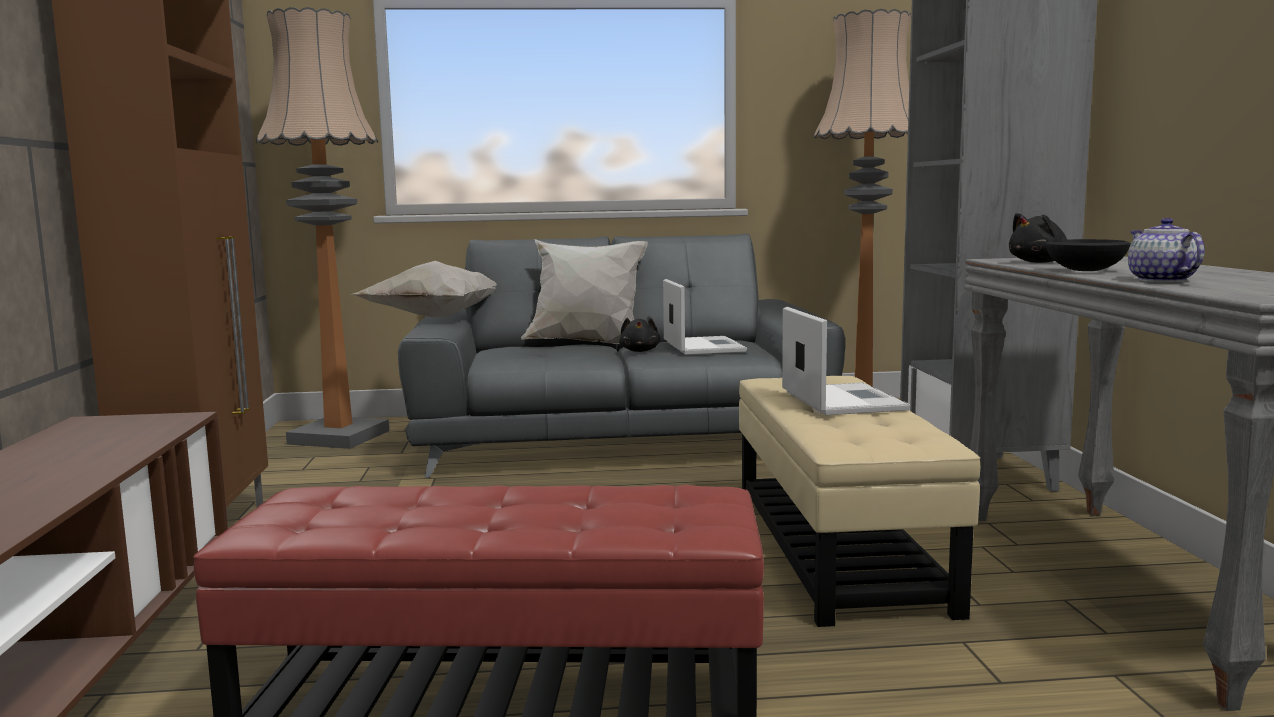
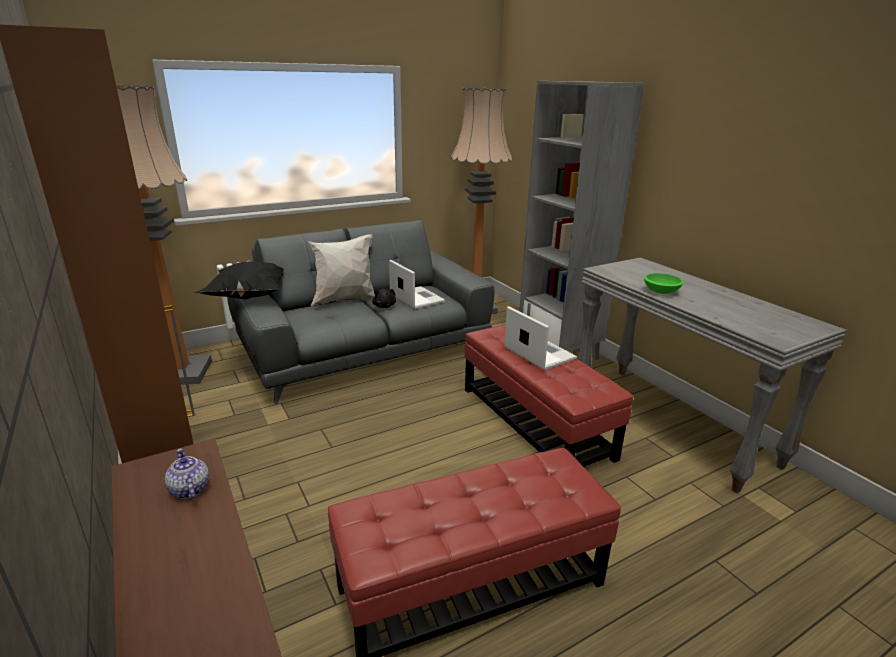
camera: 25 degrees left, 15 degrees up
white pillow [352,261,497,318] -> black pillow [195,261,284,299]
beige ottoman [739,376,981,627] -> red ottoman [465,324,633,467]
black plush toy [1009,213,1067,263] -> none
black bowl [1045,239,1131,271] -> green bowl [644,273,683,294]
teapot [1128,218,1205,282] -> teapot moved to [165,448,209,500]

